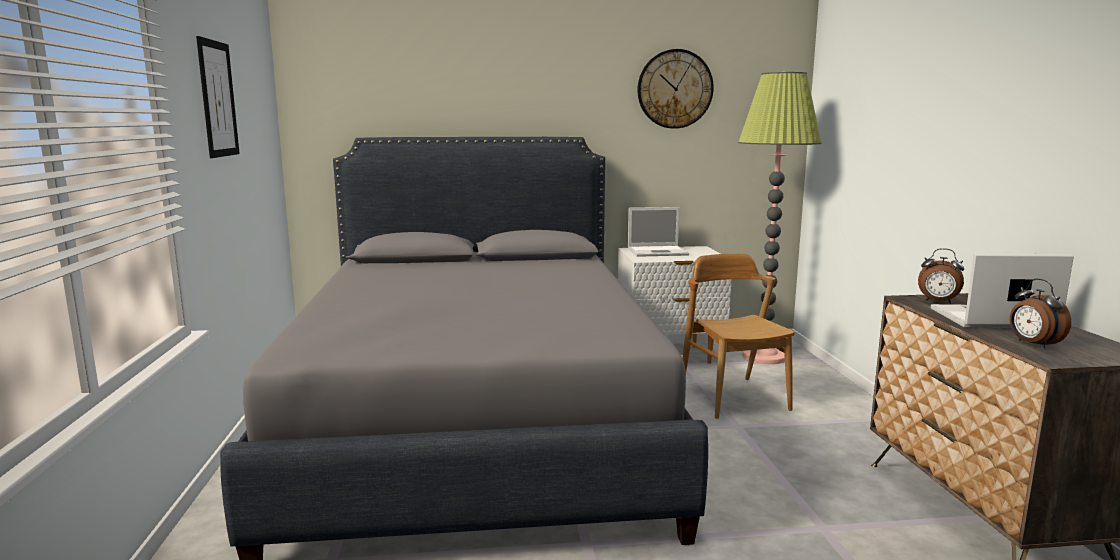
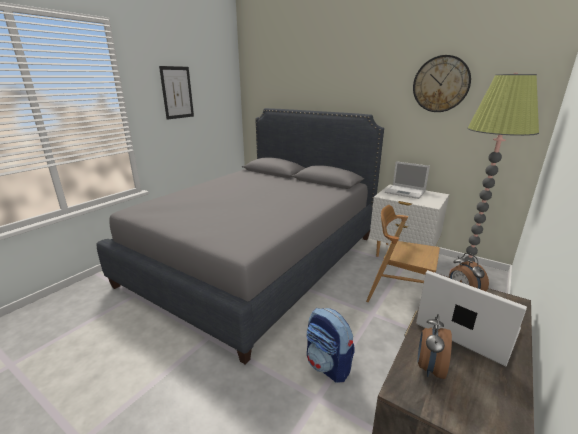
camera: 40 degrees right, 10 degrees up
brown chair [683,254,795,419] -> brown chair turned 90 degrees counterclockwise [366,205,440,302]
none -> backpack [307,308,354,383]

